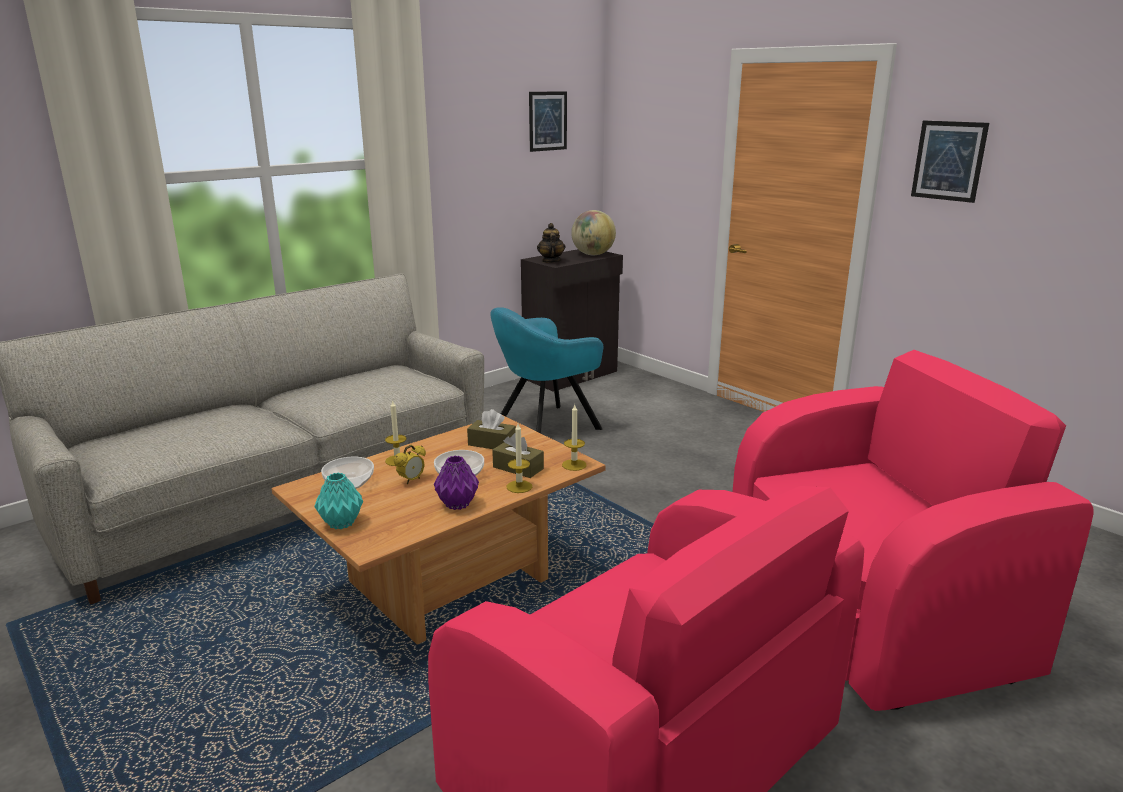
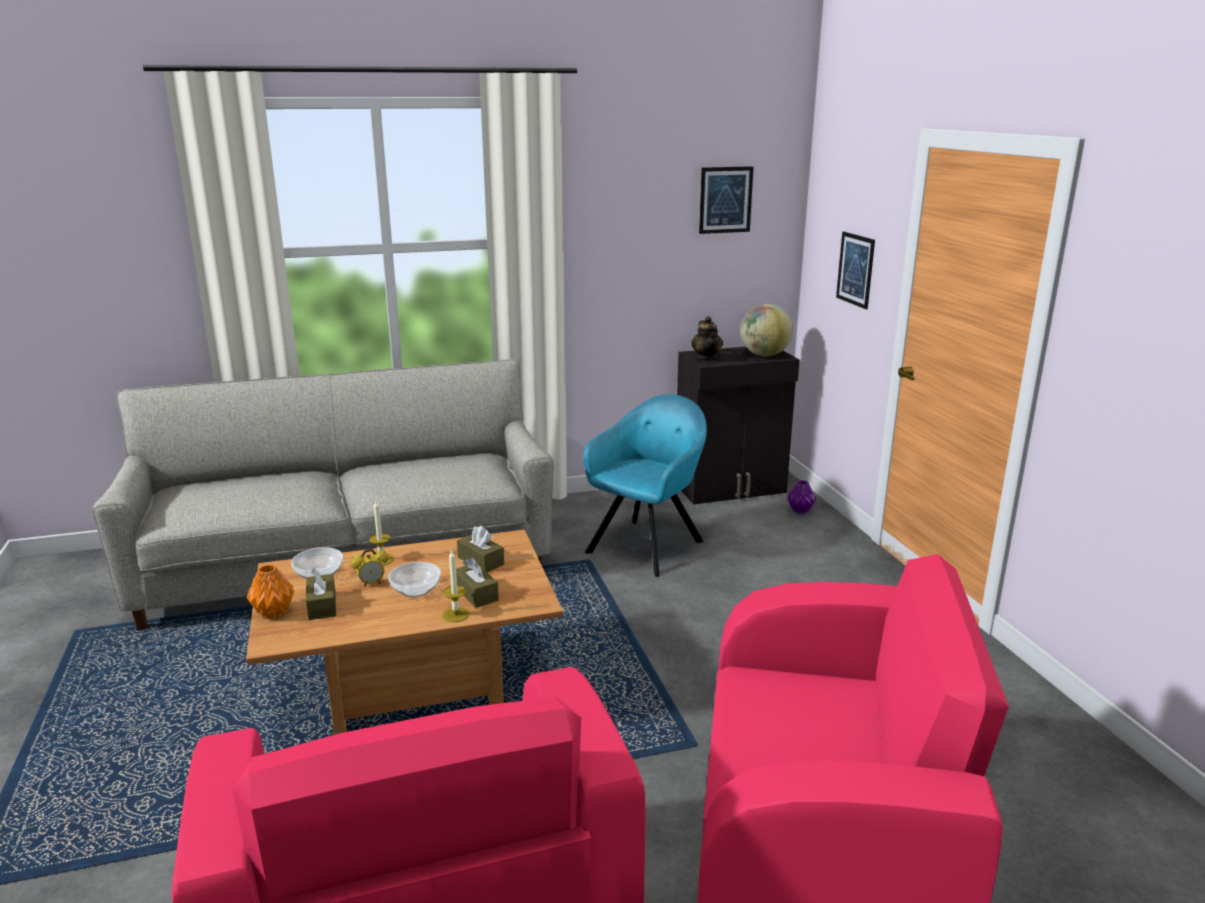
camera: 25 degrees right, 0 degrees up
turquoise vase [314,472,363,529] -> orange vase [247,565,294,619]
purple vase [434,456,479,510] -> purple vase moved to [788,480,816,514]
turquoise armchair [490,307,603,433] -> turquoise armchair turned 135 degrees clockwise [583,394,707,577]
teapot [537,223,566,263] -> teapot turned 150 degrees clockwise [691,316,723,361]
candle [562,405,587,471] -> none
picture [911,121,989,203] -> picture moved to [836,232,875,309]
none -> brown tissue box [306,568,336,620]

